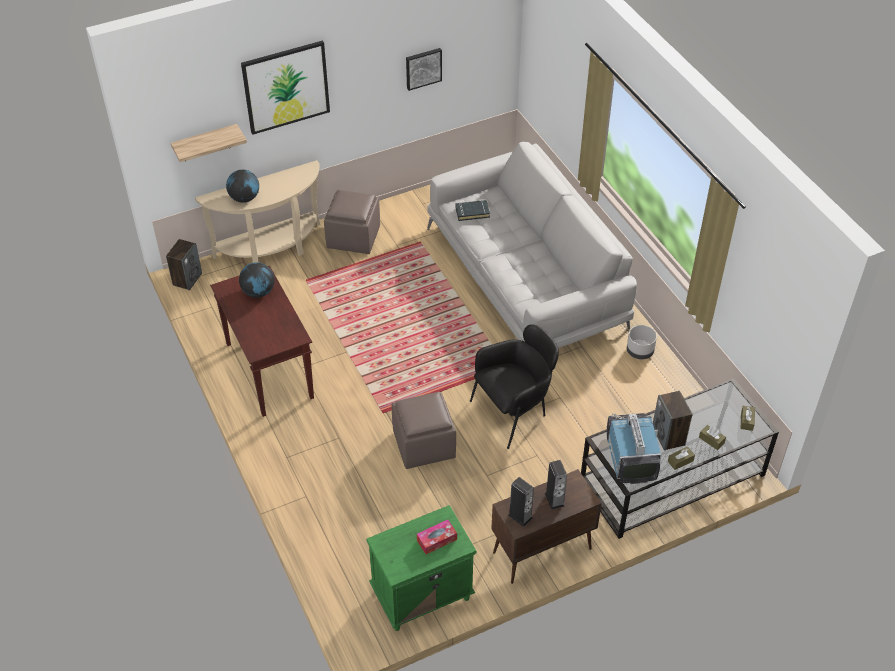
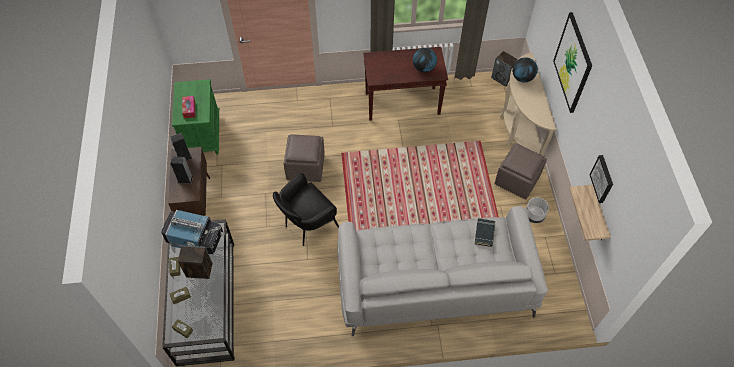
camera: 110 degrees right, 10 degrees up
shelf [171,124,247,162] -> shelf moved to [569,185,611,241]
black armchair [470,324,559,449] -> black armchair turned 60 degrees clockwise [273,173,339,246]
grey planter [627,325,657,360] -> grey planter moved to [526,197,549,223]

